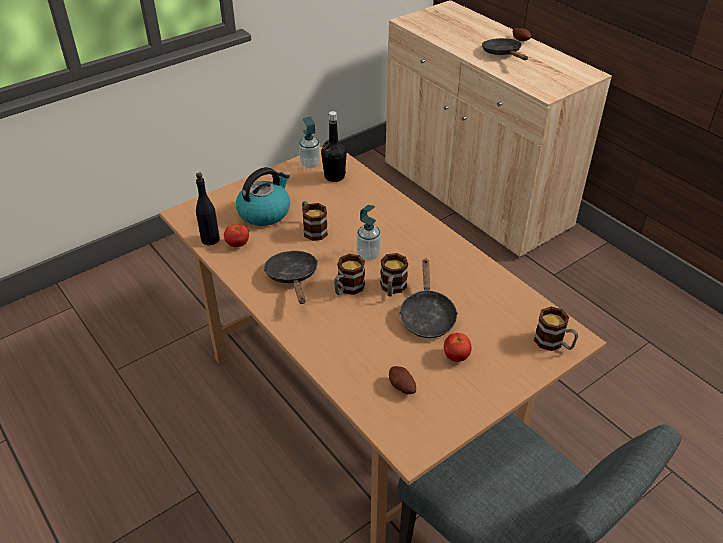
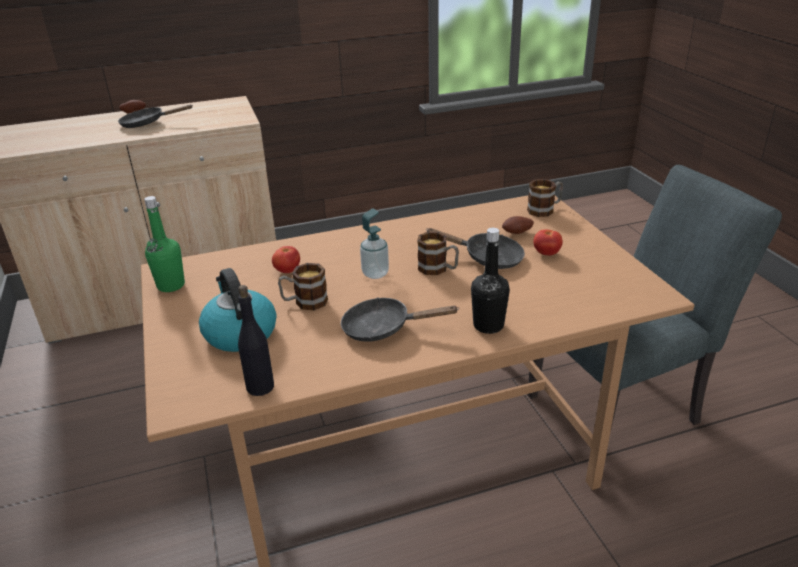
camera: 70 degrees left, 10 degrees down
tomato [224,224,249,247] -> tomato moved to [272,246,300,273]
soap dispenser [299,117,320,168] -> green bottle [144,196,185,292]
black bottle [321,111,347,182] -> black bottle moved to [471,228,510,334]
mug [334,254,365,295] -> none
potato [389,366,416,394] -> potato moved to [502,216,534,234]

